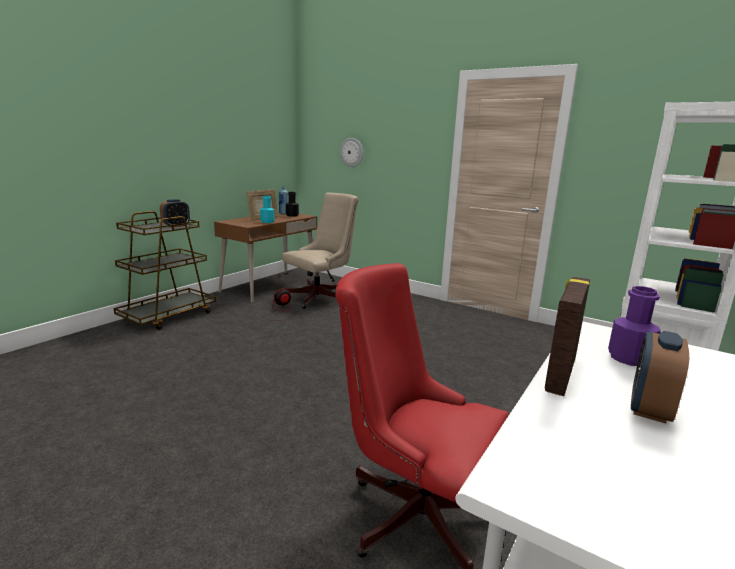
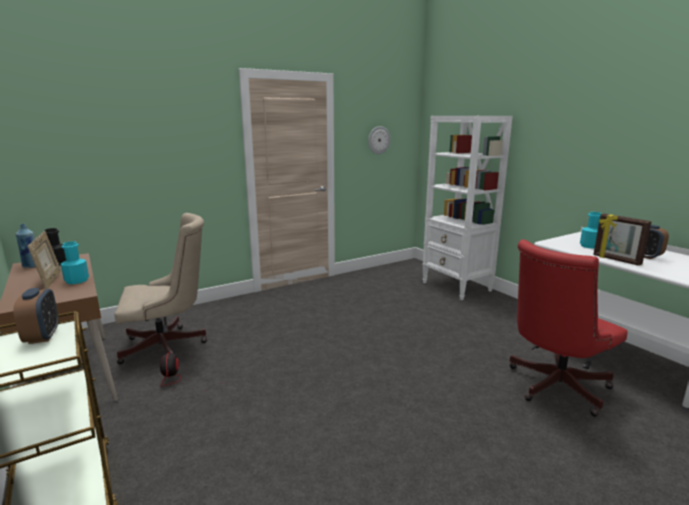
camera: 65 degrees left, 0 degrees up
beige office chair [282,192,359,309] -> beige office chair turned 90 degrees clockwise [114,213,207,364]
wall clock [340,138,363,167] -> wall clock moved to [368,126,390,154]
purple bottle [608,286,661,366] -> turquoise bottle [580,212,601,249]

